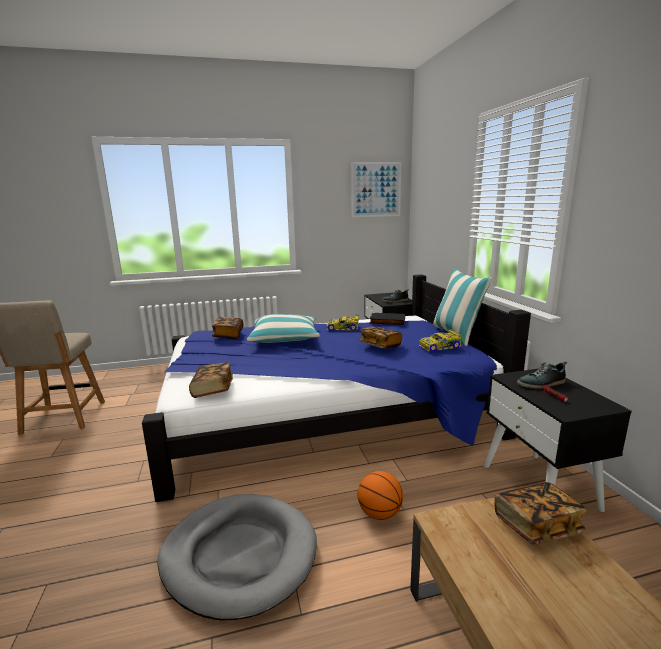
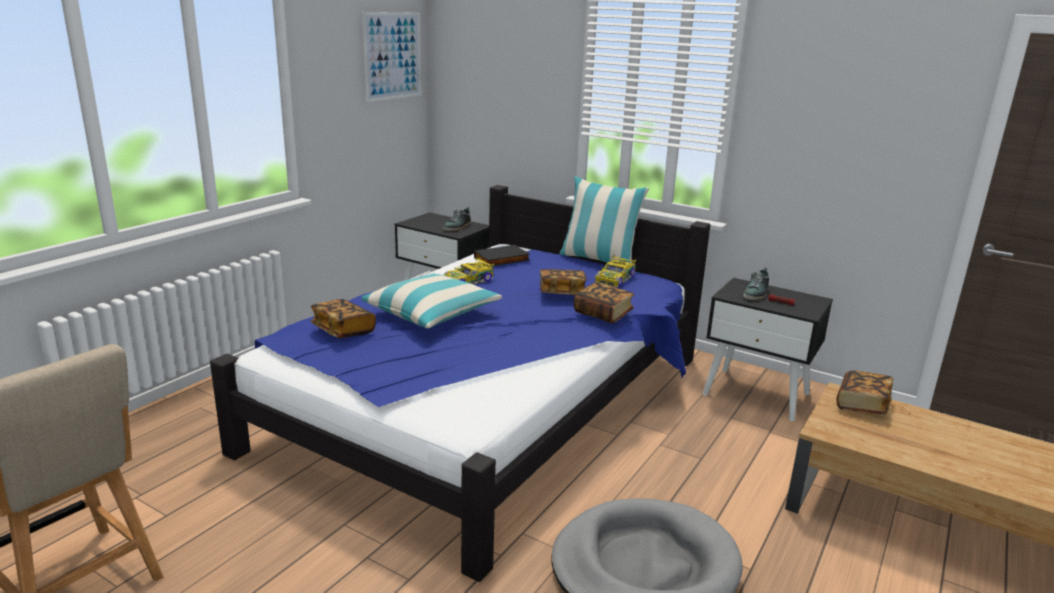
camera: 45 degrees left, 5 degrees up
book [189,362,233,398] -> book moved to [574,282,634,323]
basketball [358,471,403,520] -> none

